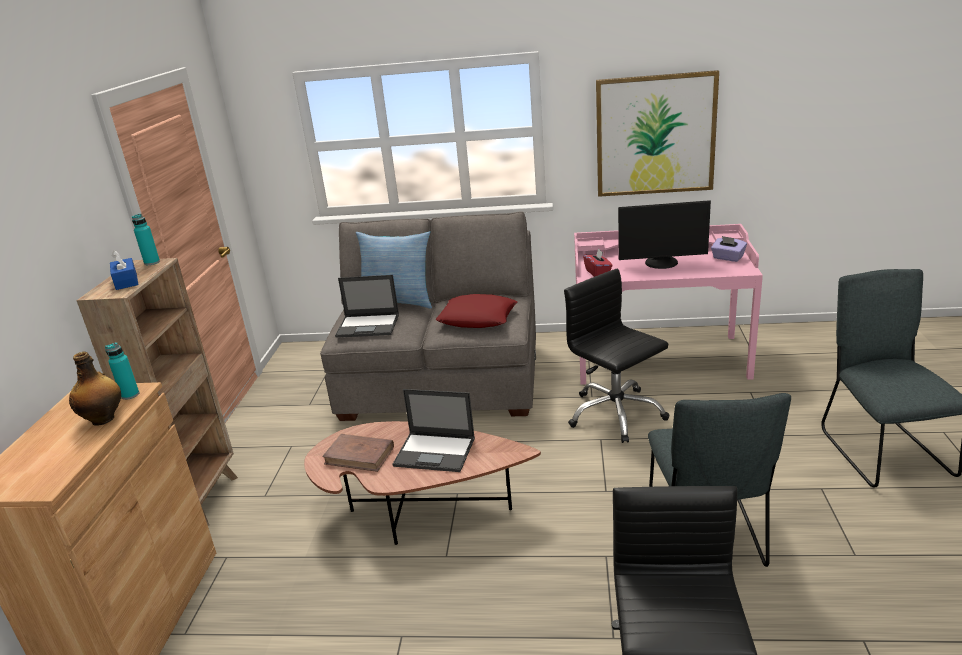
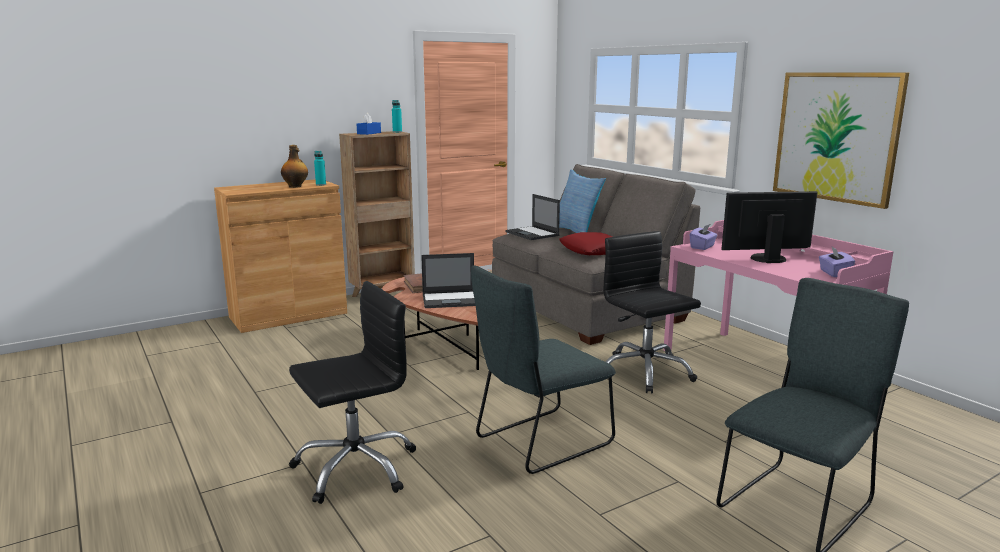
camera: 50 degrees right, 10 degrees down
laptop [392,389,475,472] -> laptop turned 75 degrees counterclockwise [421,253,475,308]
black office chair [564,269,669,443] -> black office chair turned 45 degrees counterclockwise [604,231,701,393]
red tissue box [583,248,613,277] -> purple tissue box [690,224,718,250]
monitor [618,200,711,269] -> monitor turned 120 degrees clockwise [721,191,818,263]

